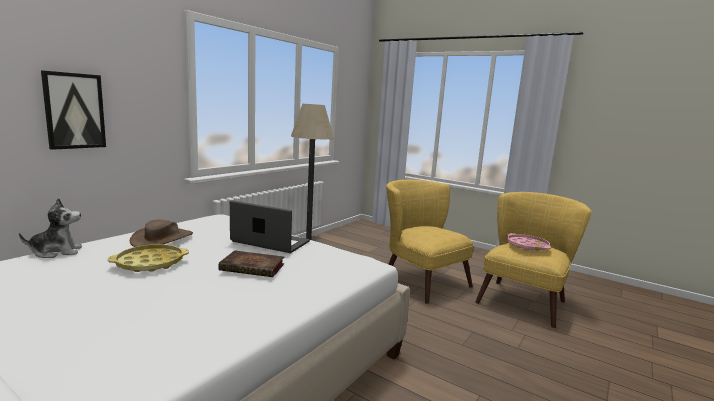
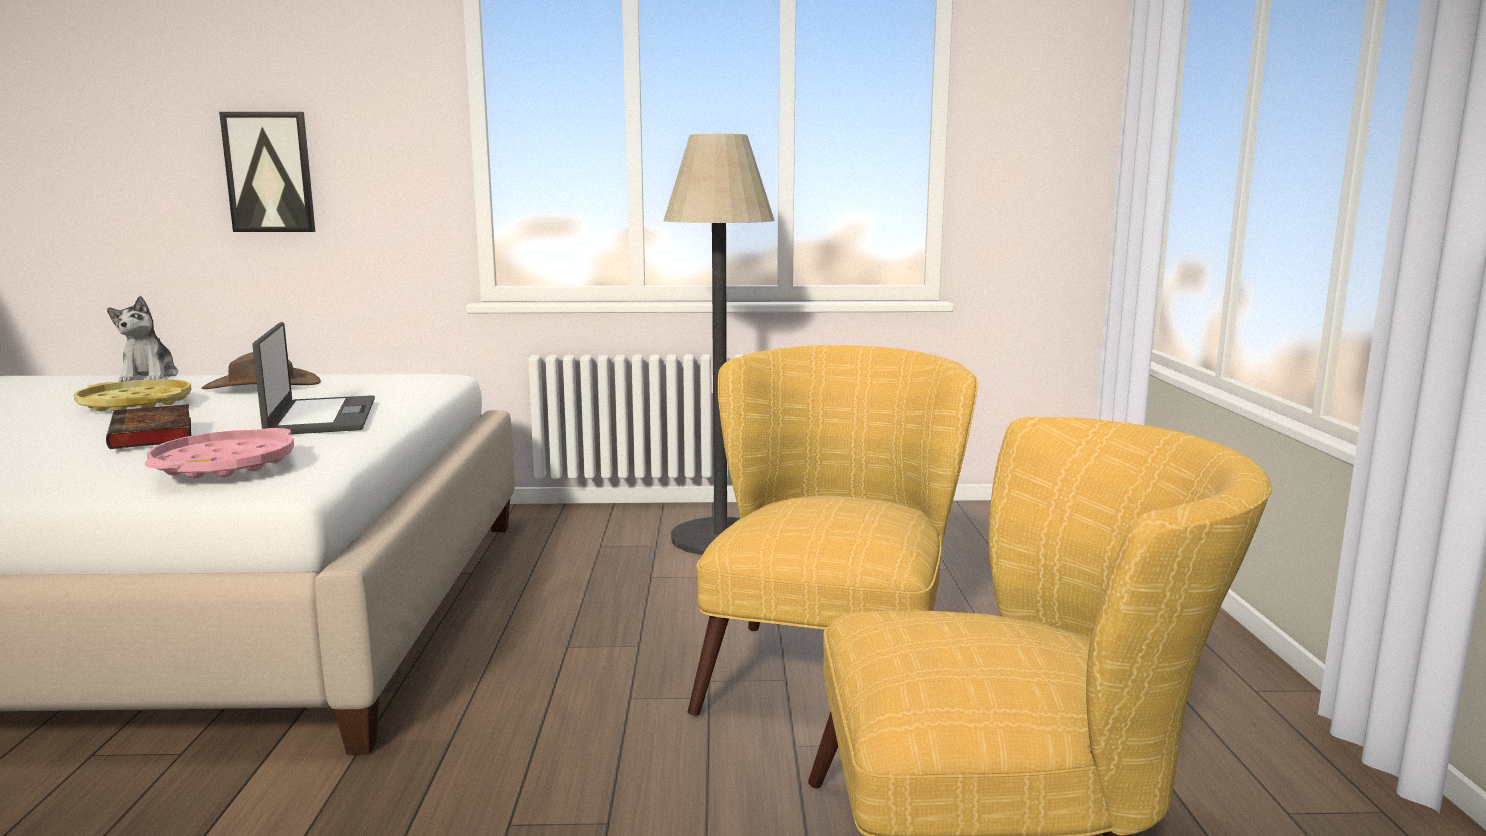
camera: 55 degrees right, 0 degrees up
plush toy [19,198,82,258] -> plush toy turned 45 degrees clockwise [107,296,178,382]
pink tray [507,233,551,251] -> pink tray moved to [145,428,294,479]

